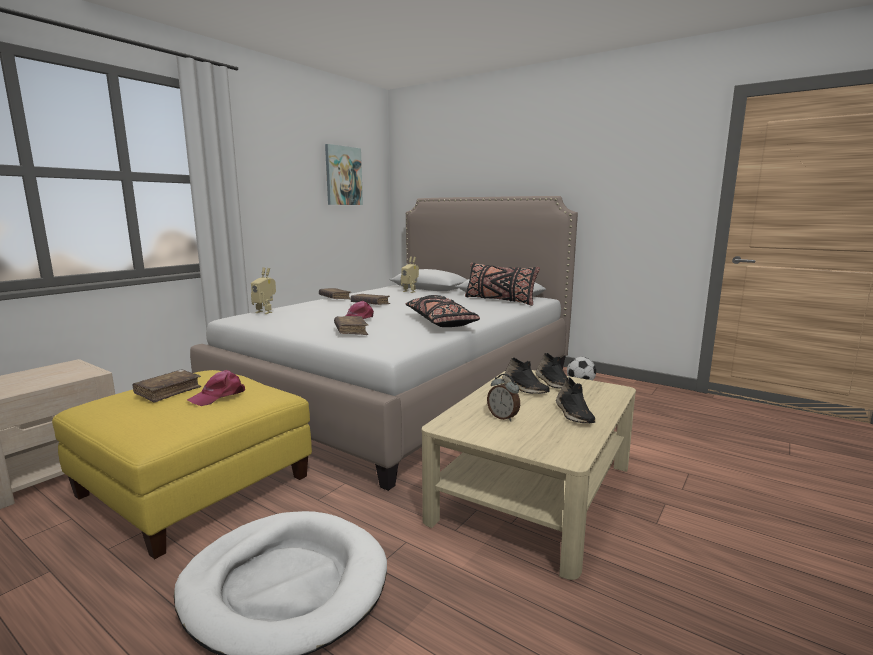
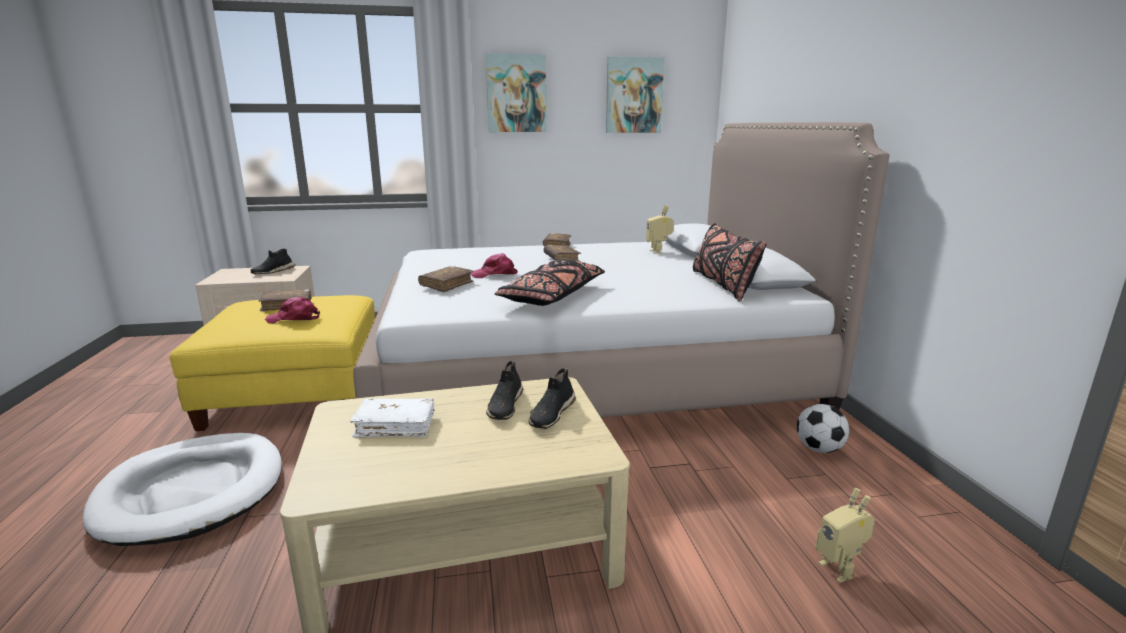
camera: 45 degrees right, 5 degrees up
toy robot [251,267,276,314] -> toy robot moved to [816,488,875,583]
alarm clock [487,374,520,422] -> white book [350,398,435,437]
black shoe [556,377,595,423] -> black shoe moved to [251,249,295,274]
none -> picture [486,53,547,132]

